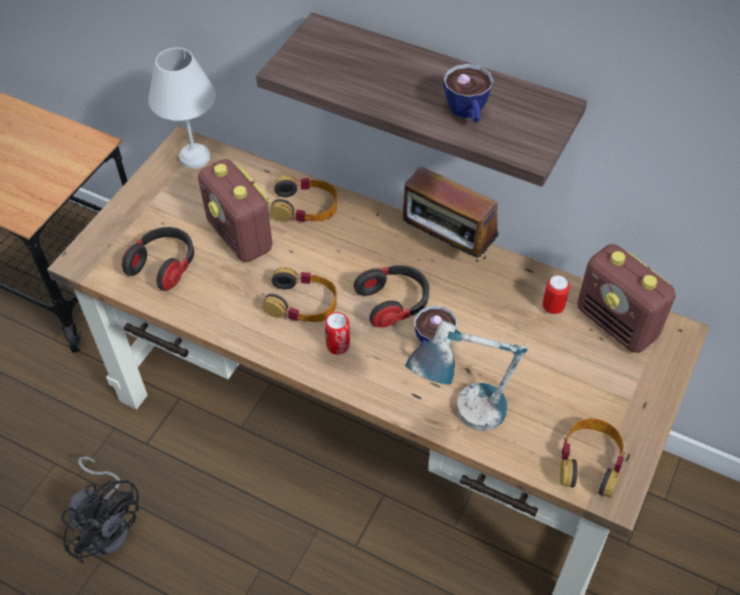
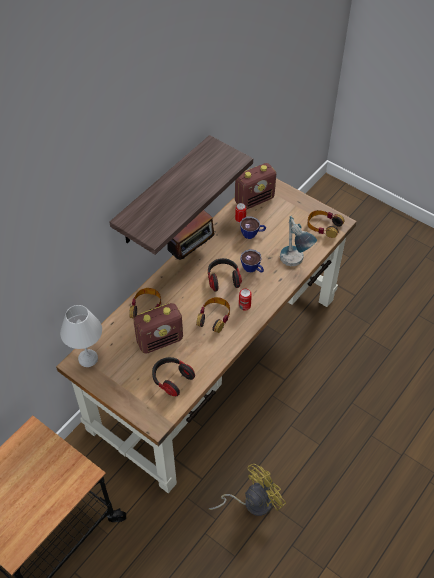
camera: 80 degrees left, 0 degrees up
black fan [61,456,139,564] -> yellow fan [208,464,286,516]
cup [444,64,494,123] -> cup moved to [240,216,266,239]

